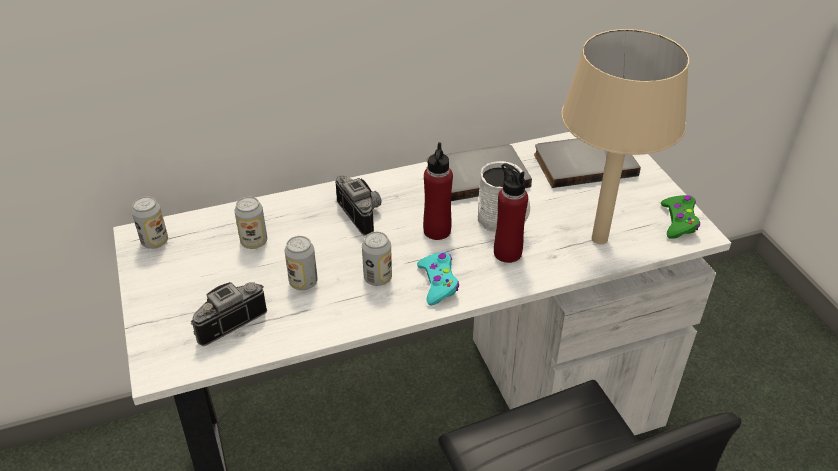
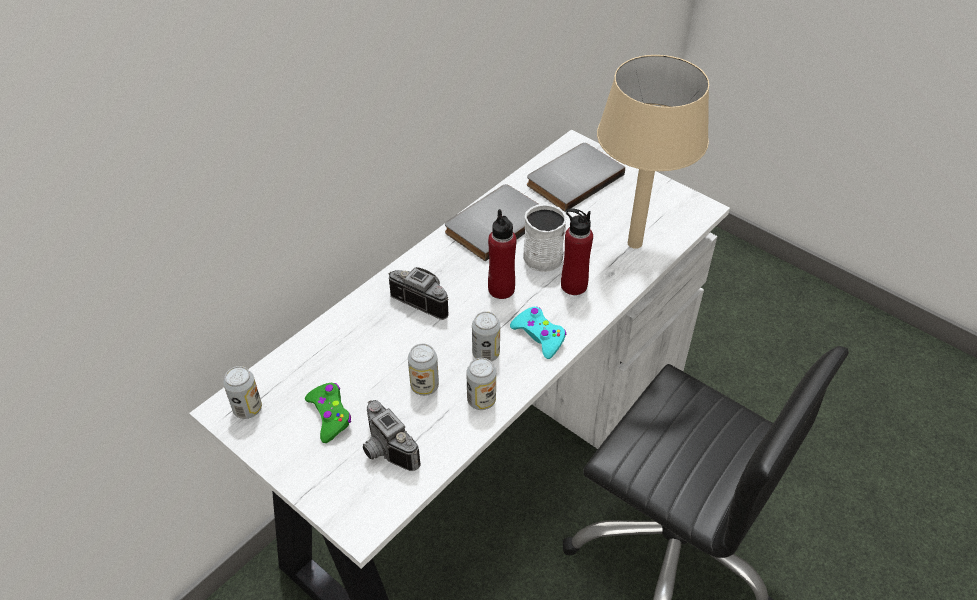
camera: 30 degrees left, 5 degrees up
camera [191,282,267,346] -> camera turned 60 degrees counterclockwise [363,400,421,471]
can [234,197,267,249] -> can moved to [466,358,496,410]
green game controller [661,195,700,239] -> green game controller moved to [305,383,351,443]

